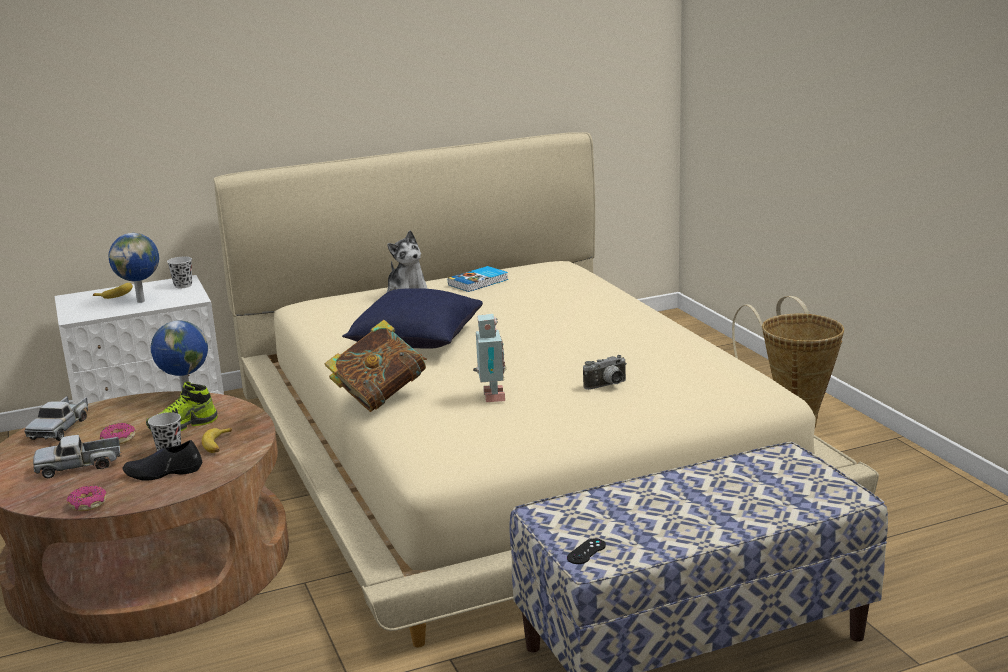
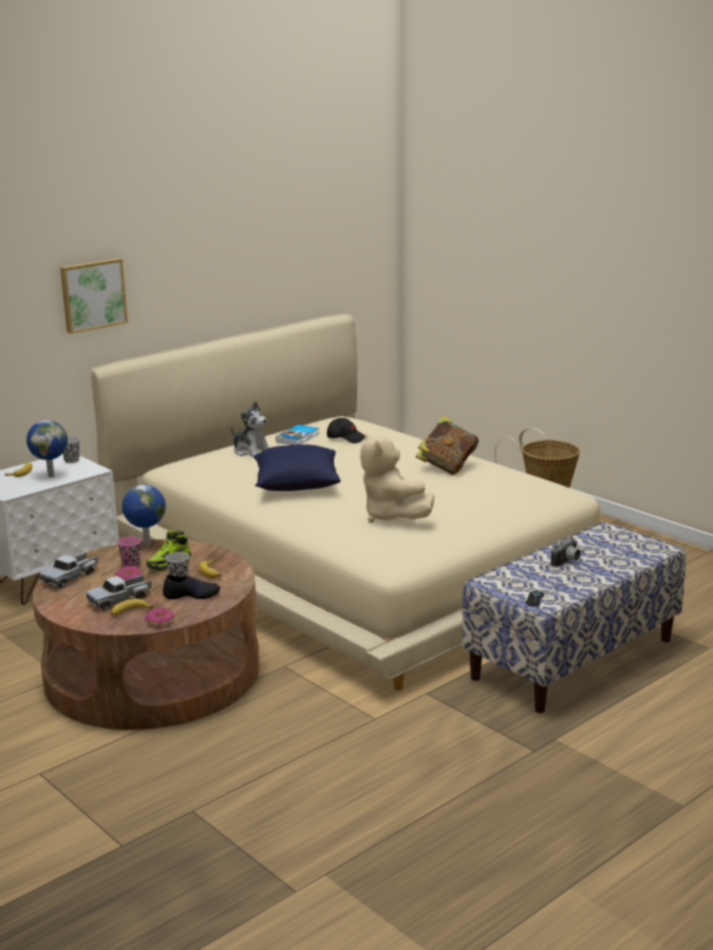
camera: 20 degrees left, 0 degrees up
toy truck [24,396,88,441] -> toy truck turned 45 degrees clockwise [39,552,98,588]
black shoe [122,440,202,481] -> black shoe turned 150 degrees counterclockwise [163,575,221,599]
book [325,320,427,412] -> book moved to [416,416,479,475]
toy robot [473,314,506,402] -> beige plush toy [360,433,434,523]
camera [583,355,627,390] -> camera moved to [551,537,581,567]
none -> picture [60,258,128,334]
none -> banana [111,599,153,616]
none -> pink cup [117,536,141,567]
none -> black cap [327,418,365,443]

